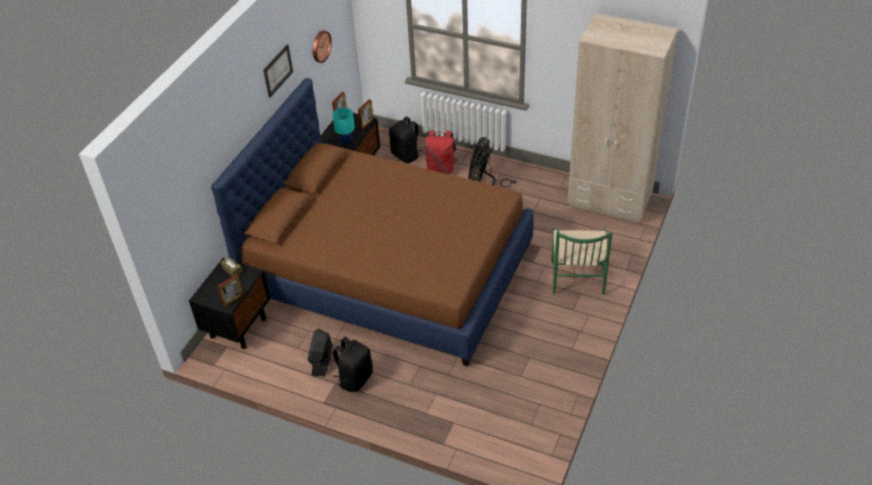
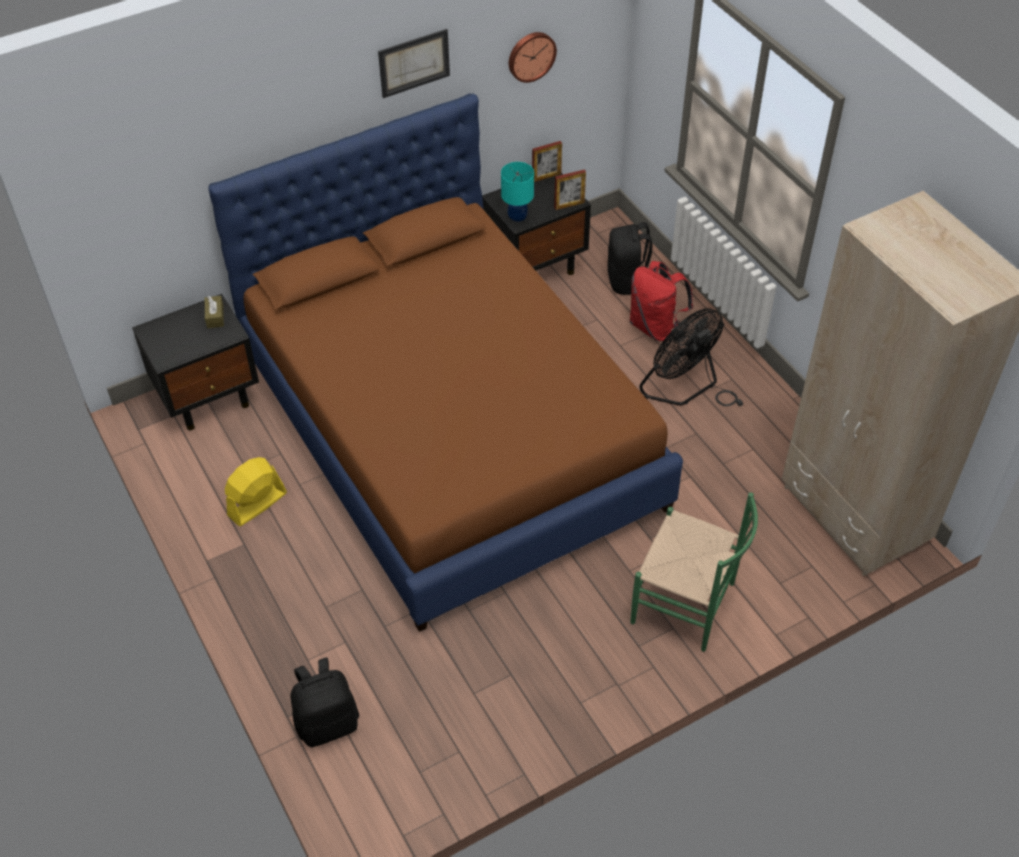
camera: 35 degrees right, 5 degrees up
picture frame [217,274,243,307] -> none
black fan [308,329,333,376] -> yellow fan [225,457,287,526]
black backpack [333,337,373,392] -> black backpack moved to [291,657,359,747]
green chair [552,227,612,295] -> green chair turned 105 degrees counterclockwise [630,492,758,652]

